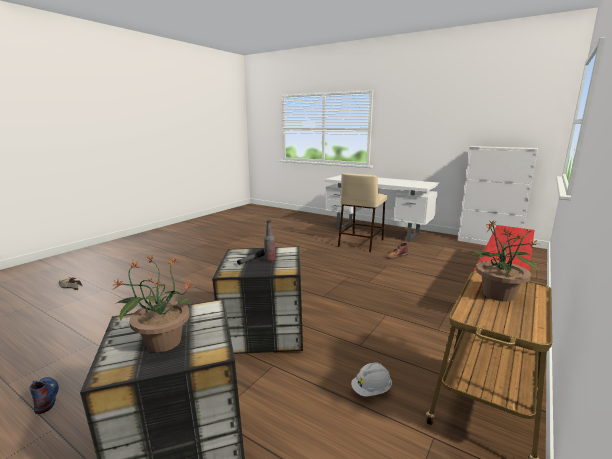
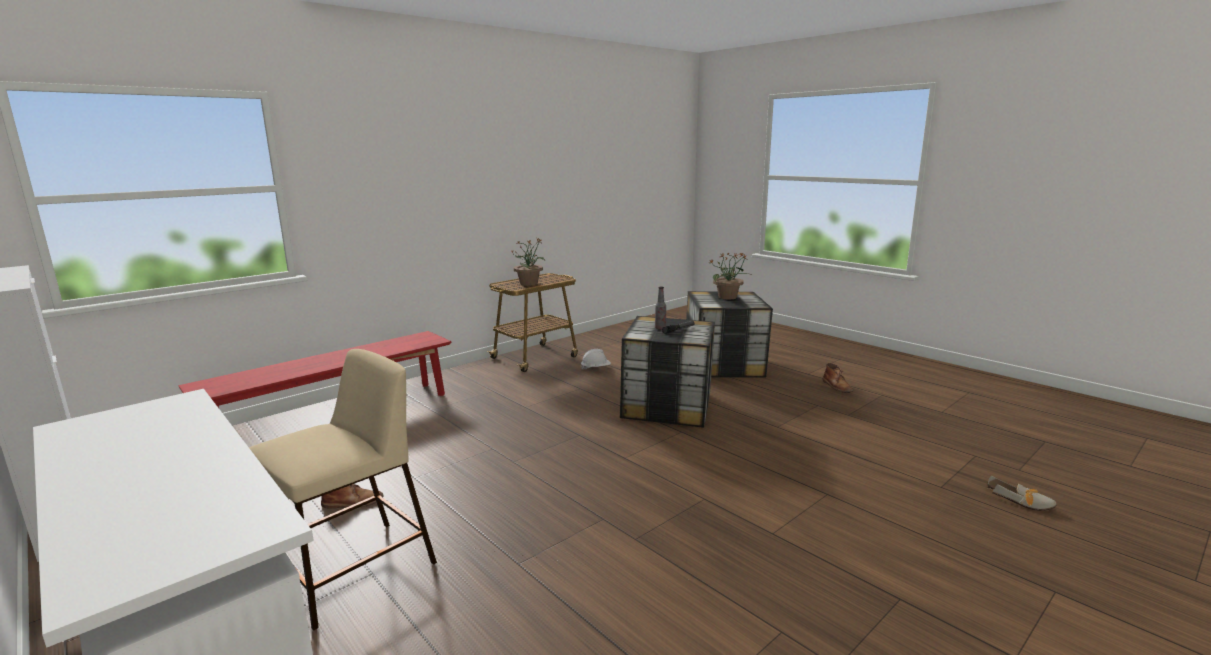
camera: 165 degrees left, 0 degrees up
blue boot [29,377,59,414] -> brown boot [822,363,853,393]

